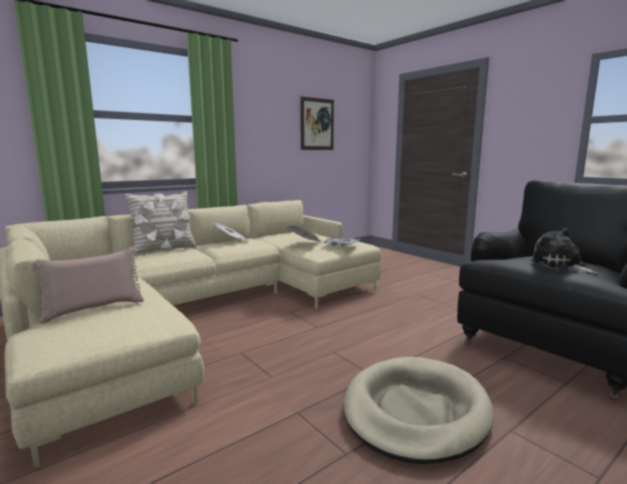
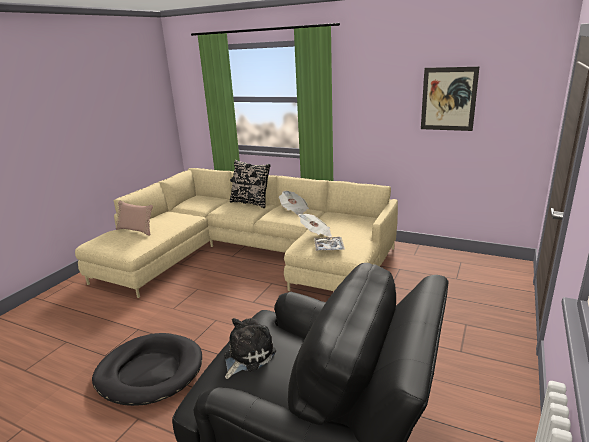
camera: 65 degrees right, 10 degrees up
beige pillow [125,192,196,256] -> black pillow [230,160,270,208]
beige dog bed [344,357,494,464] -> black dog bed [92,333,202,406]

